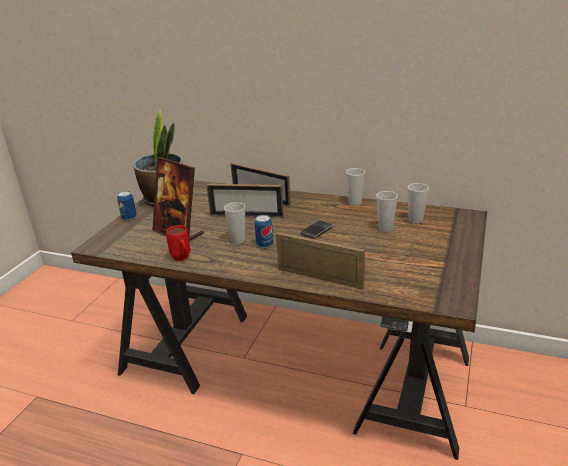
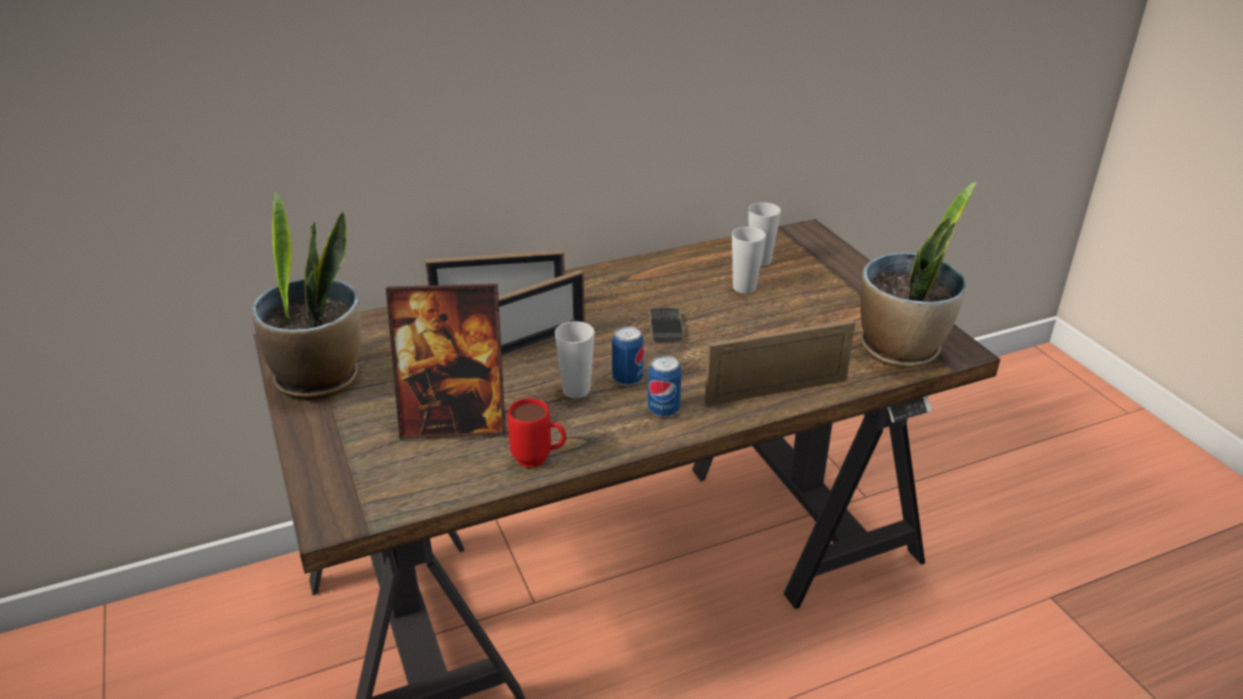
camera: 45 degrees left, 5 degrees up
can [117,191,137,220] -> can moved to [648,355,681,417]
cup [346,168,365,206] -> none
none -> potted plant [860,182,976,368]

